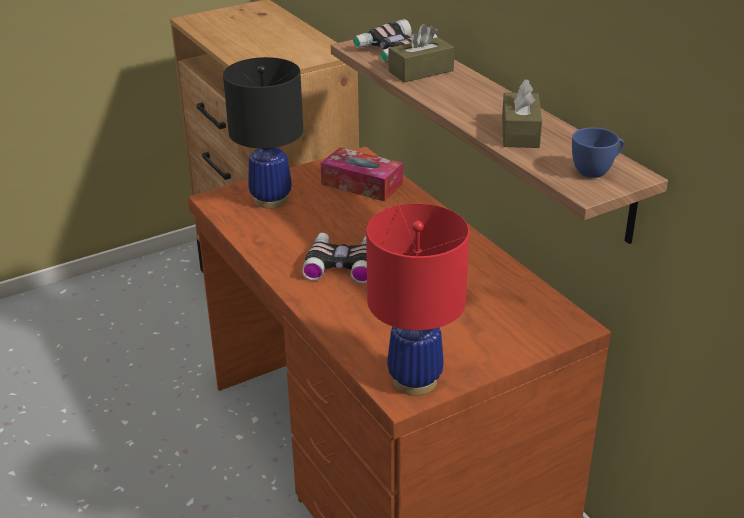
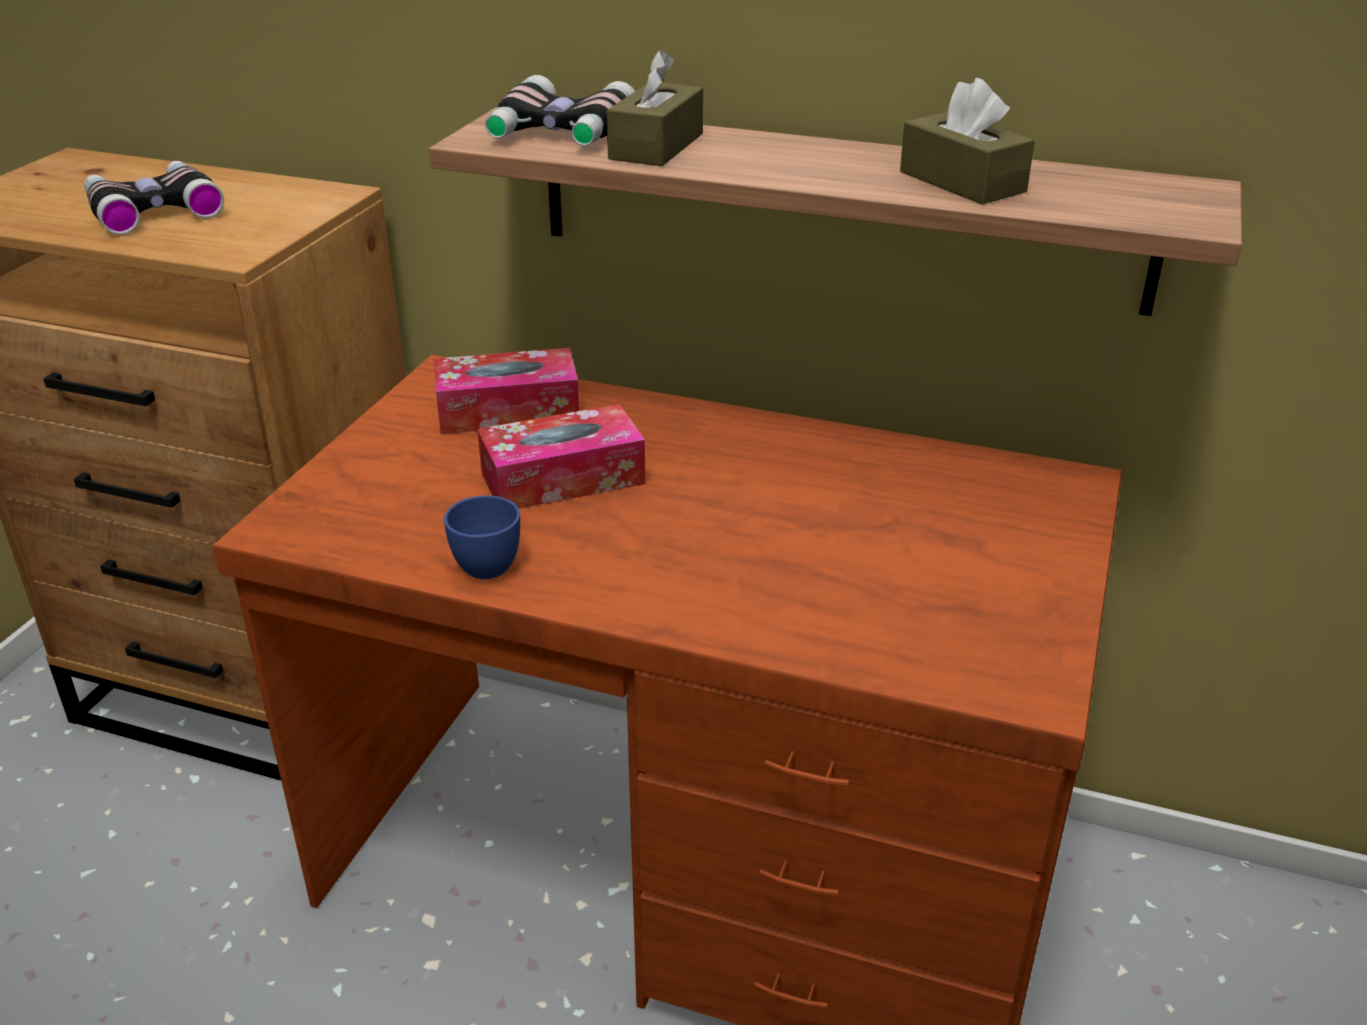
camera: 40 degrees left, 0 degrees up
black table lamp [223,57,303,208] -> none
binoculars [302,233,367,284] -> binoculars moved to [84,161,224,235]
red table lamp [366,204,470,396] -> none
blue cup [572,127,624,178] -> blue cup moved to [444,495,520,579]
none -> tissue box [477,404,646,509]

